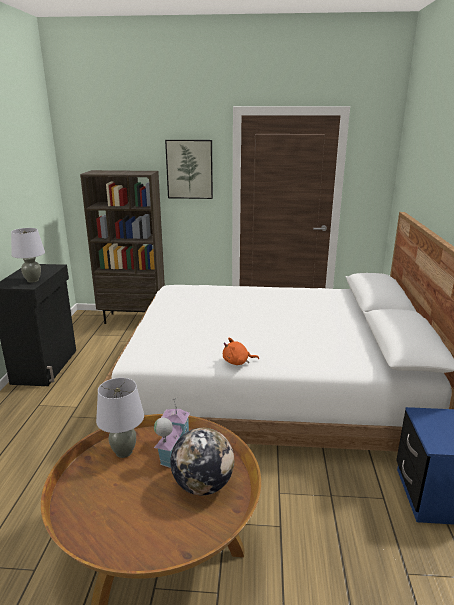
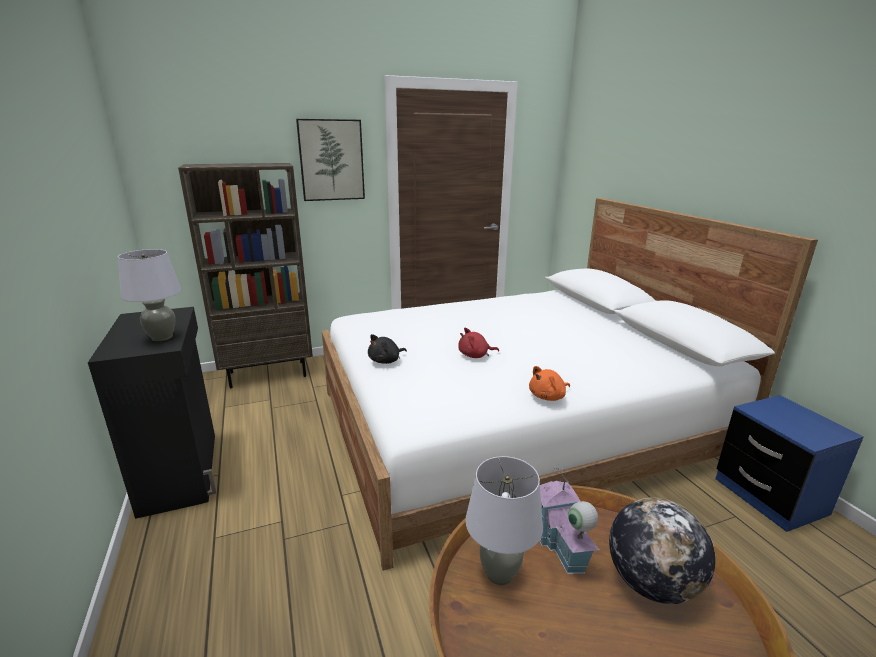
camera: 25 degrees left, 0 degrees up
none -> black plush toy [368,334,407,364]
none -> red plush toy [458,328,499,358]

